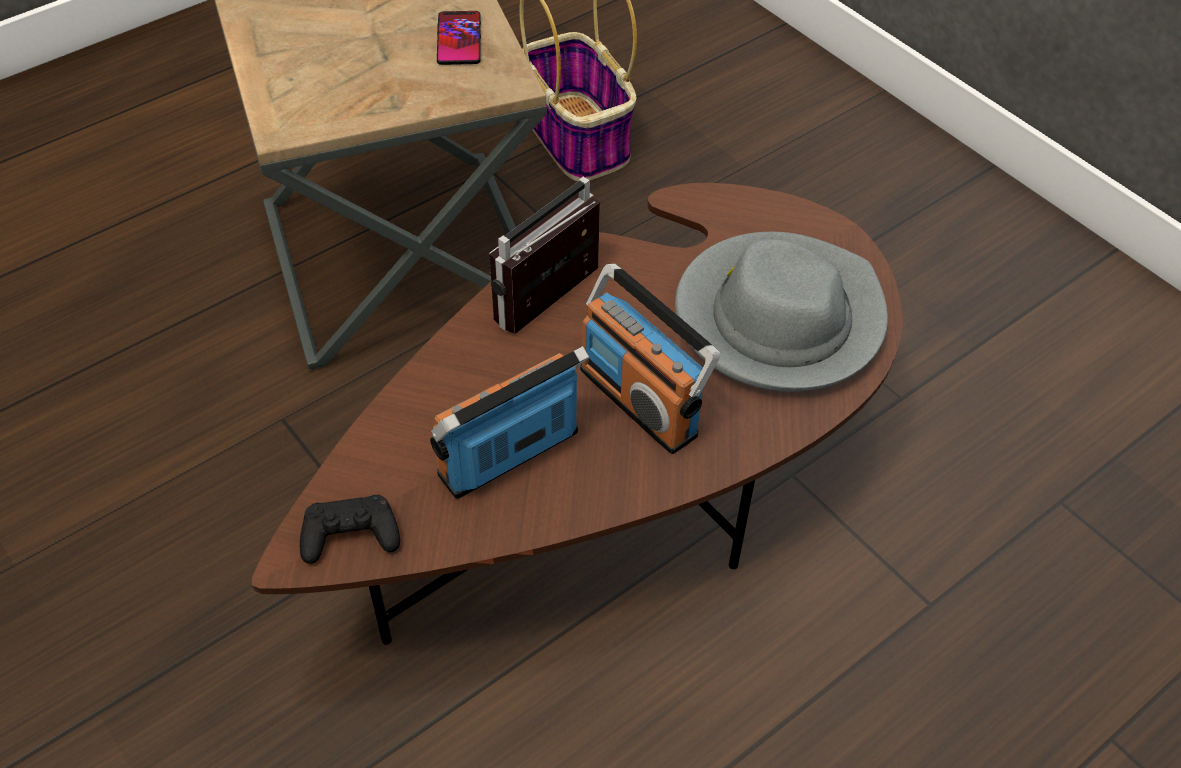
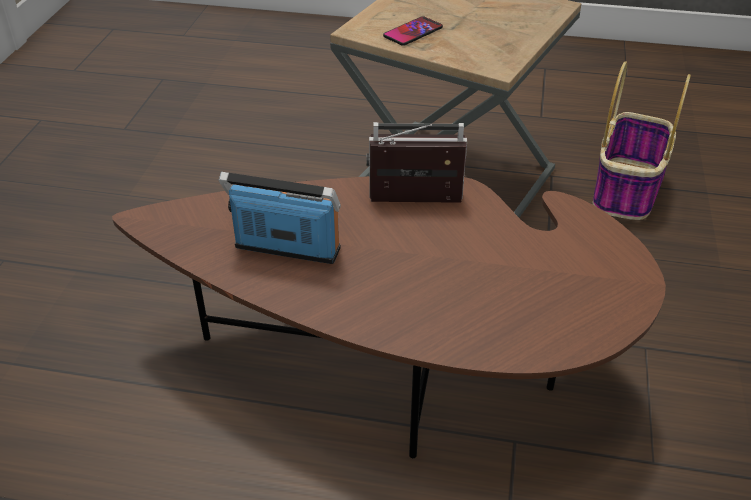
camera: 50 degrees right, 10 degrees down
black game controller [300,495,400,564] -> none
phone [437,11,481,65] -> phone moved to [383,16,443,46]
radio [580,264,720,454] -> none
grey hat [675,232,888,392] -> none

